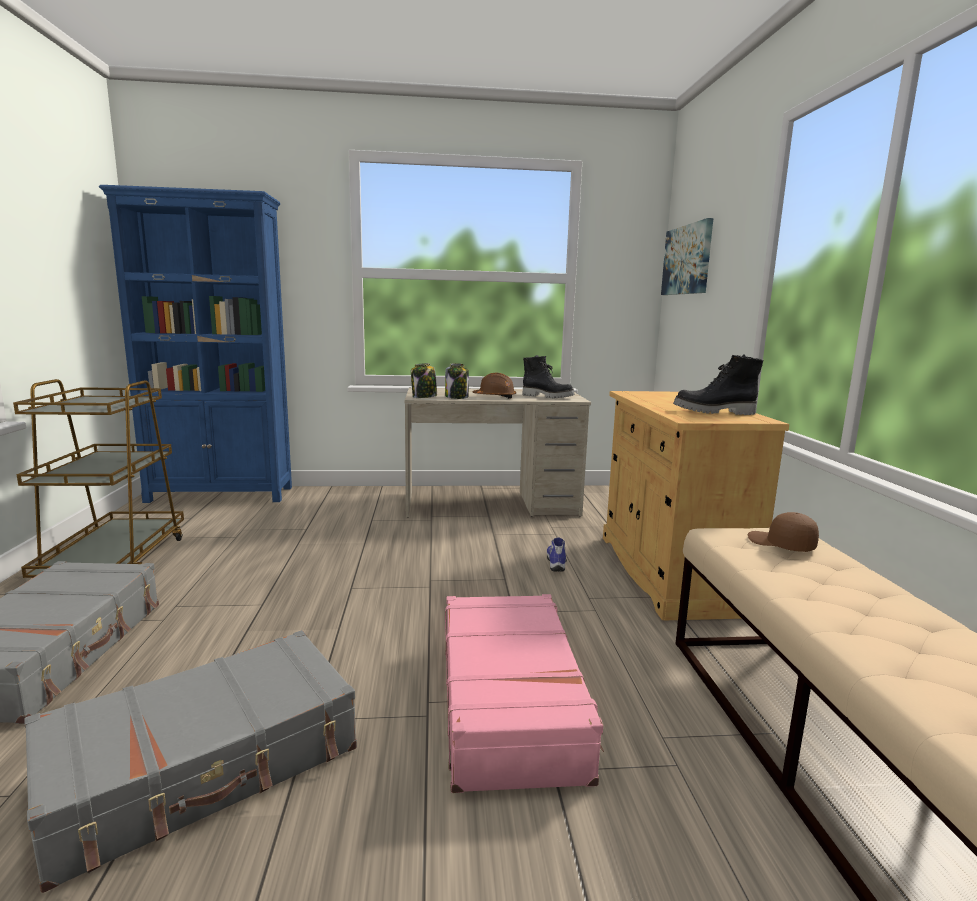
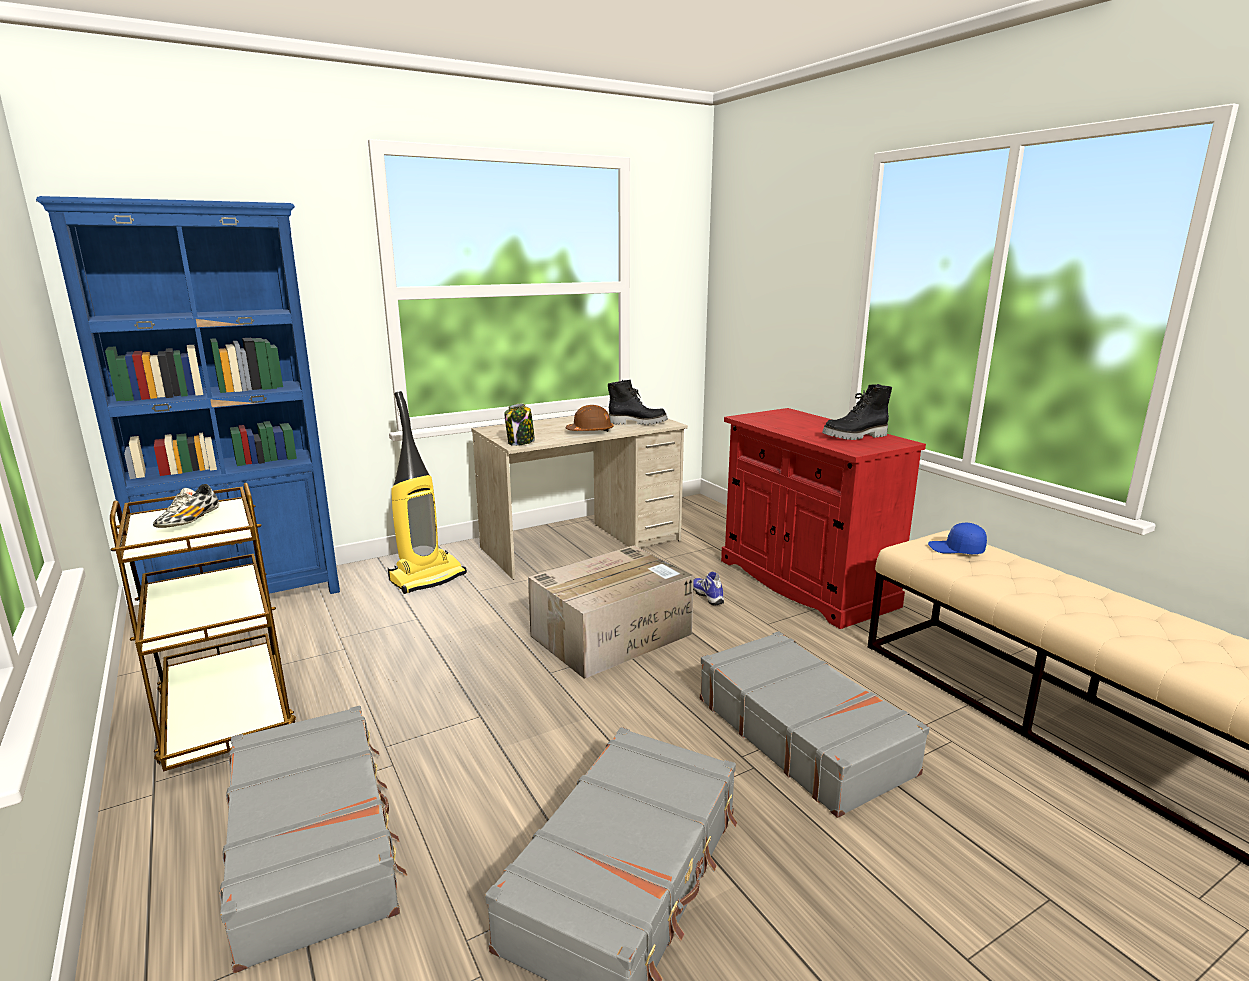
camera: 25 degrees left, 5 degrees up
jar [445,363,469,399] -> none
pink suitcase [445,594,604,793] -> grey suitcase [700,631,930,818]
beige cabinet [603,391,789,620] -> red cabinet [721,408,926,629]
picture [661,218,713,295] -> none
brown cap [748,512,819,552] -> blue cap [928,523,987,554]
none -> shoe [153,484,219,528]
none -> vacuum cleaner [388,391,467,594]
none -> cardboard box [528,546,694,679]

